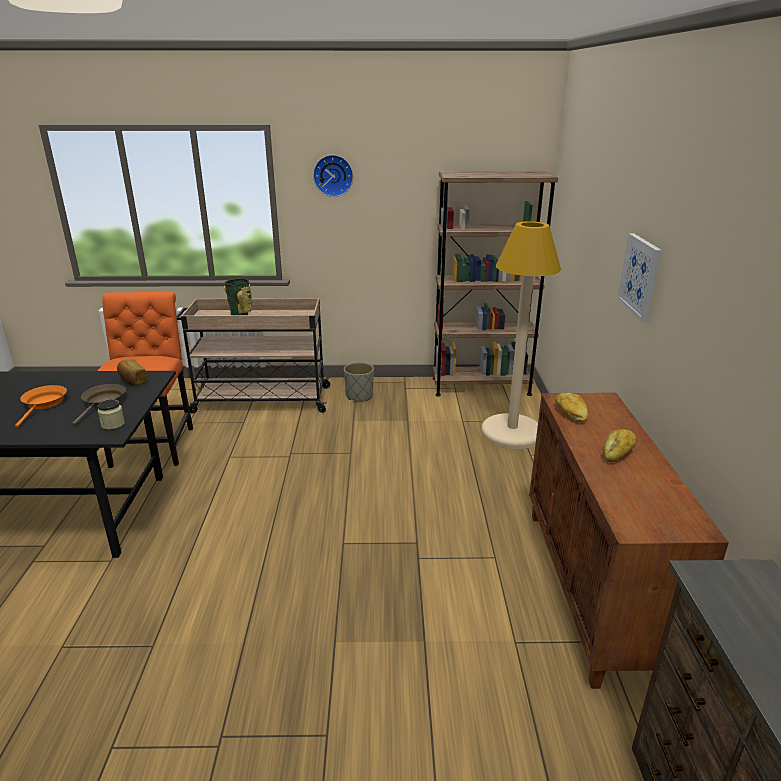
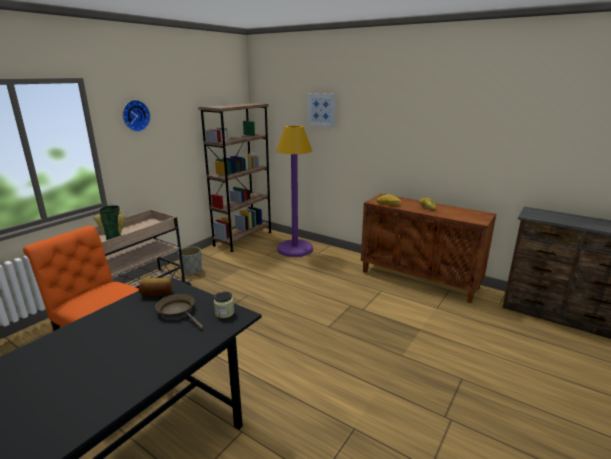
camera: 55 degrees left, 5 degrees down
orange frying pan [15,385,67,427] -> none
beige floor lamp [481,221,561,449] -> purple floor lamp [276,125,313,257]
picture [617,233,662,323] -> picture moved to [308,93,336,127]

